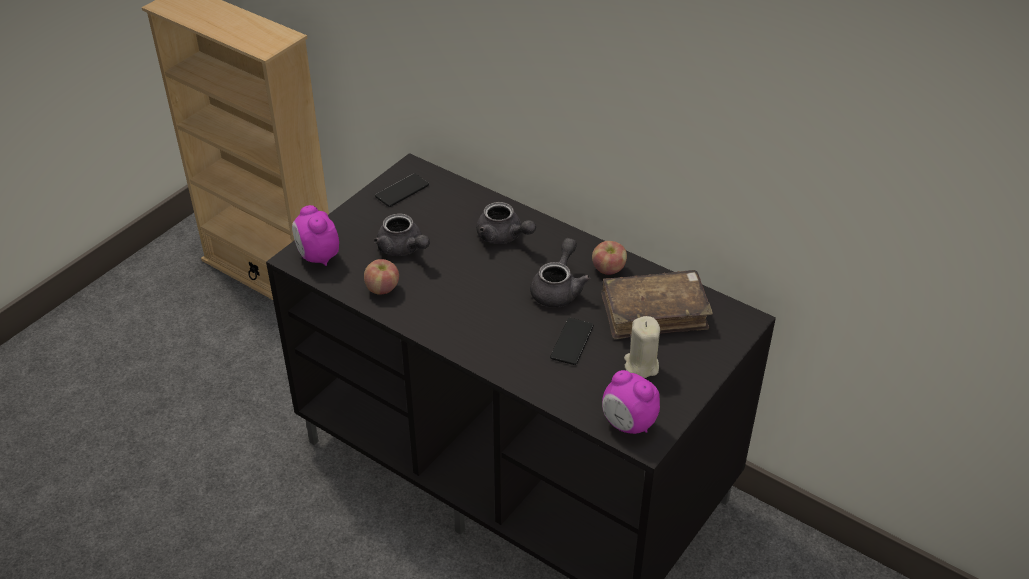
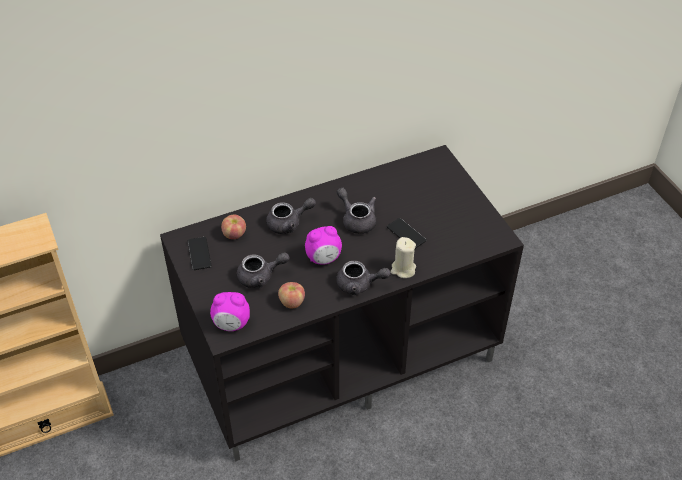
camera: 60 degrees left, 5 degrees up
apple [592,241,627,275] -> apple moved to [221,214,246,239]
brown book [601,270,713,339] -> none
alarm clock [602,370,660,434] -> alarm clock moved to [305,226,342,265]
beige candle [624,316,660,378] -> beige candle moved to [391,237,416,278]
none -> grey teapot [336,261,391,295]

